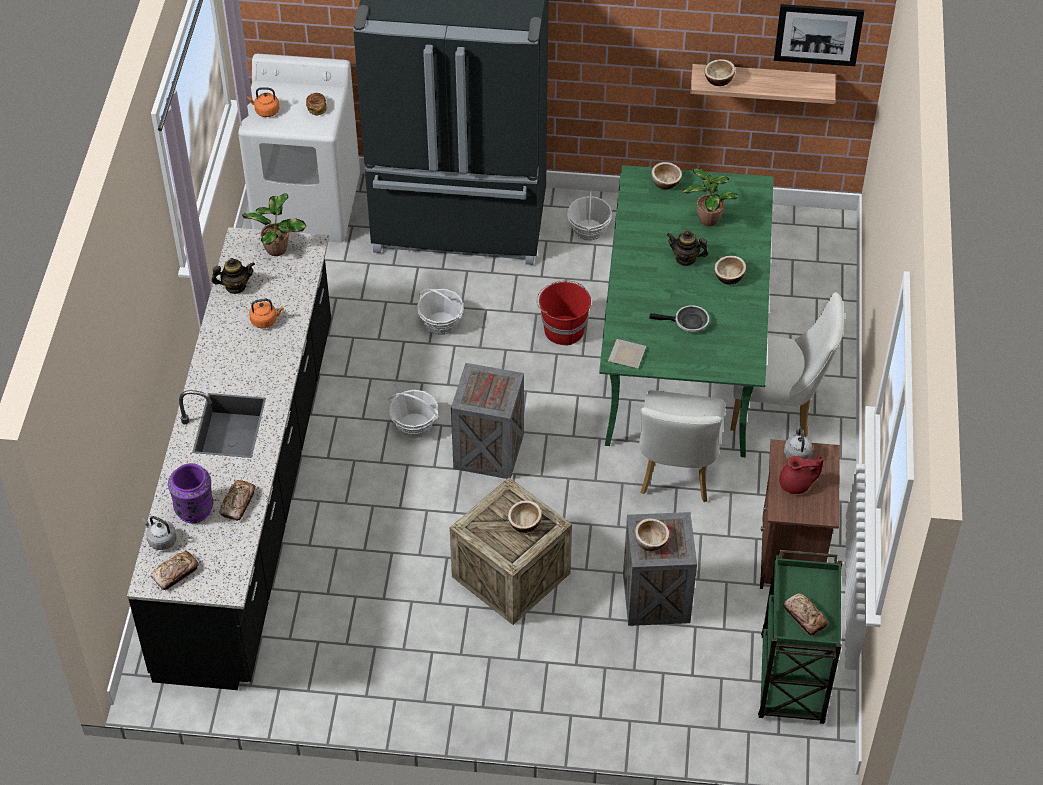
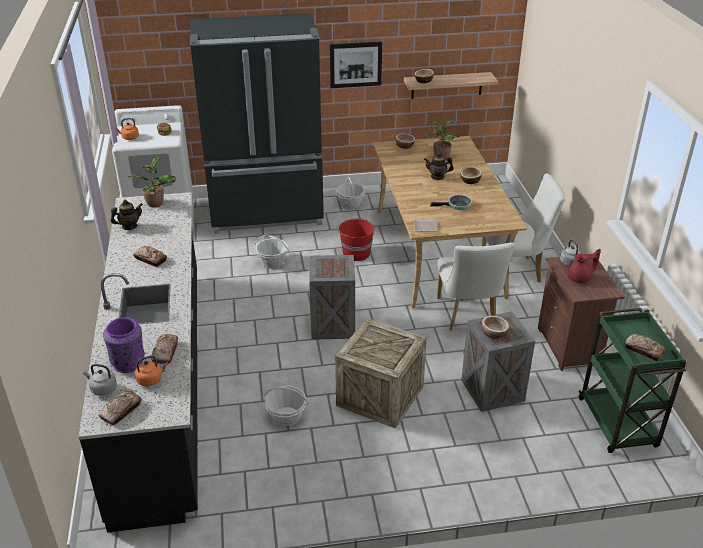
camera: 15 degrees left, 15 degrees down
orange kettle [249,299,284,328] -> orange kettle moved to [135,356,168,386]
basket [388,390,439,438] -> basket moved to [262,386,309,427]
bowl [508,500,542,533] -> none
green dining table [599,165,774,457] -> beige dining table [373,136,527,309]
picture [774,4,864,66] -> picture moved to [330,41,382,88]
none -> bread [133,246,167,267]

